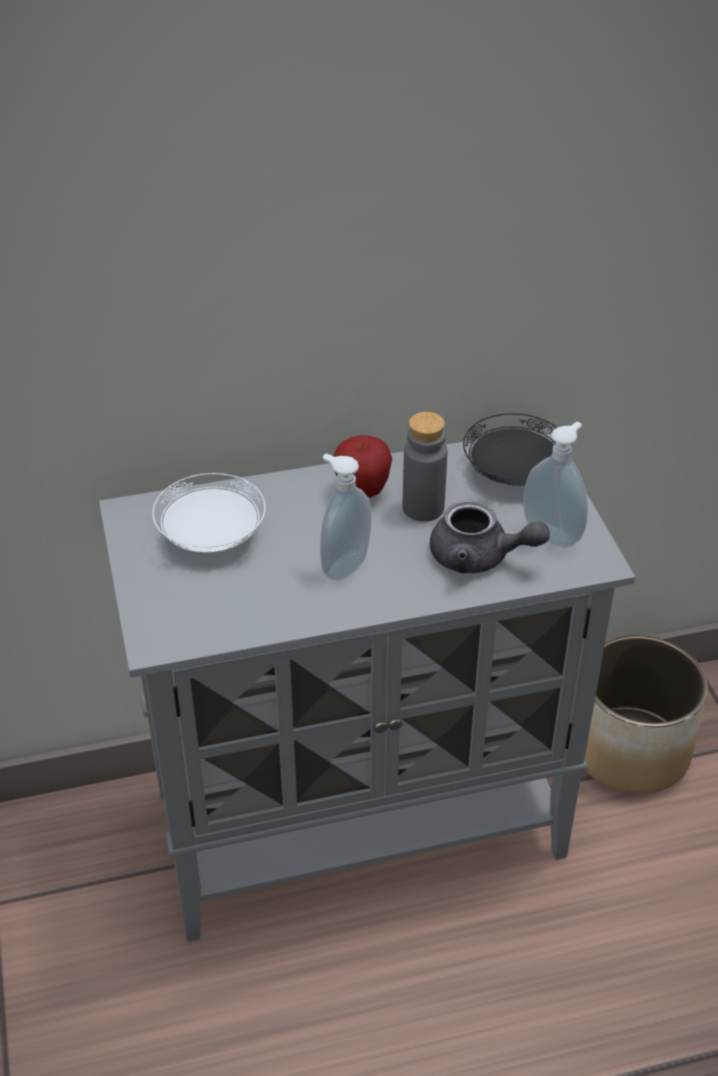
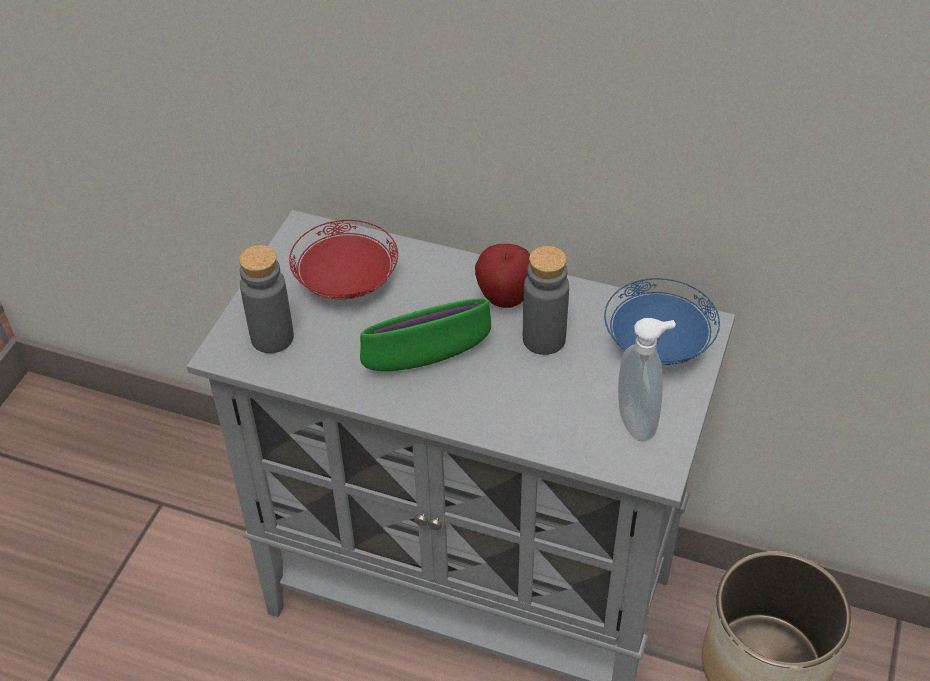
camera: 35 degrees right, 5 degrees up
white plate [152,473,266,553] -> red plate [289,220,398,299]
soap dispenser [320,453,371,581] -> green bowl [360,298,491,371]
grey teapot [430,501,550,573] -> none
black plate [463,413,558,486] -> blue plate [604,278,720,365]
none -> grey bottle [239,245,294,353]

